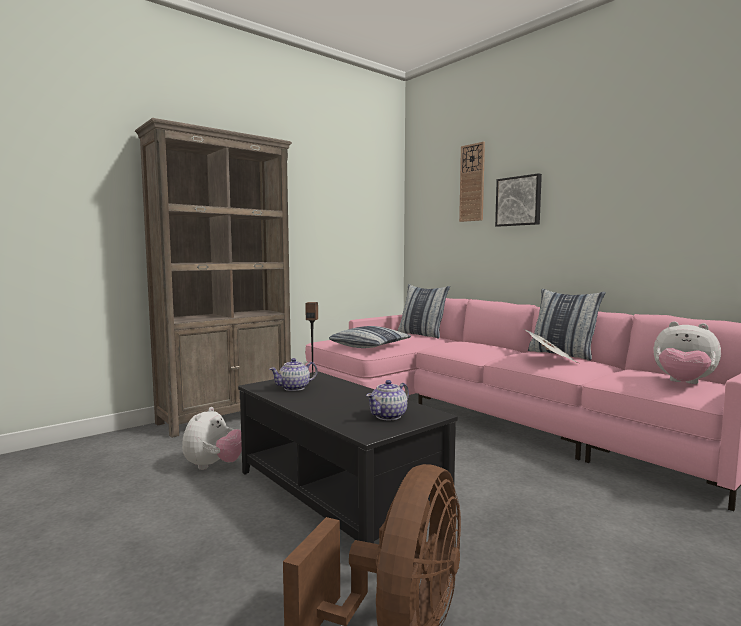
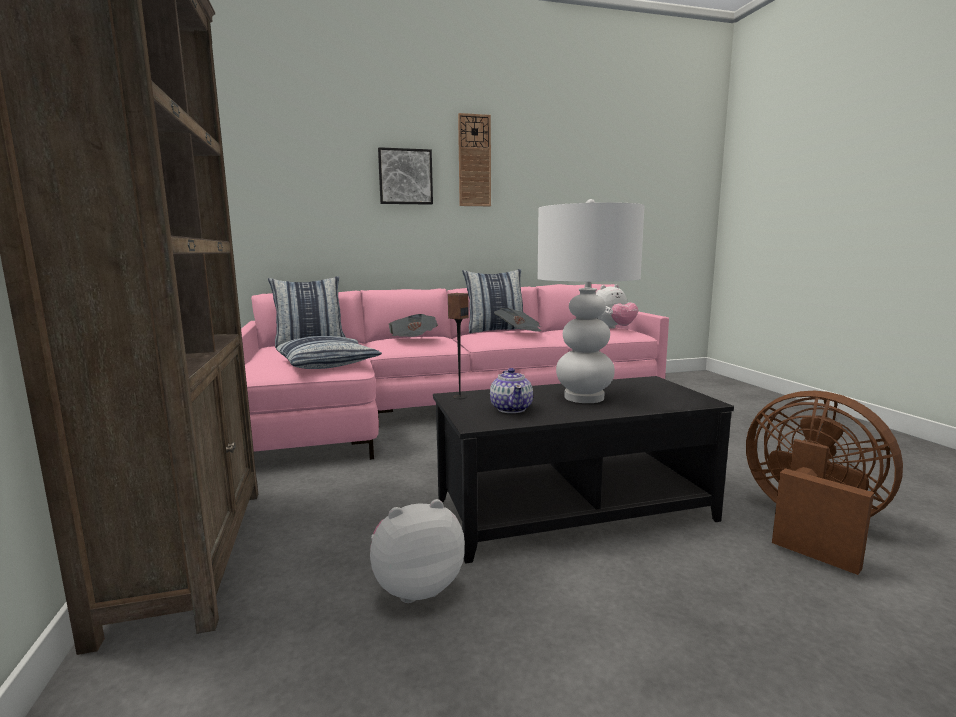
camera: 65 degrees left, 5 degrees up
plush toy [182,407,242,470] -> plush toy turned 60 degrees counterclockwise [370,499,465,603]
teapot [366,380,409,420] -> none
wall clock [459,142,485,222] -> wall clock moved to [458,113,491,206]
none -> newspaper [389,314,438,337]
none -> white table lamp [538,199,645,403]

